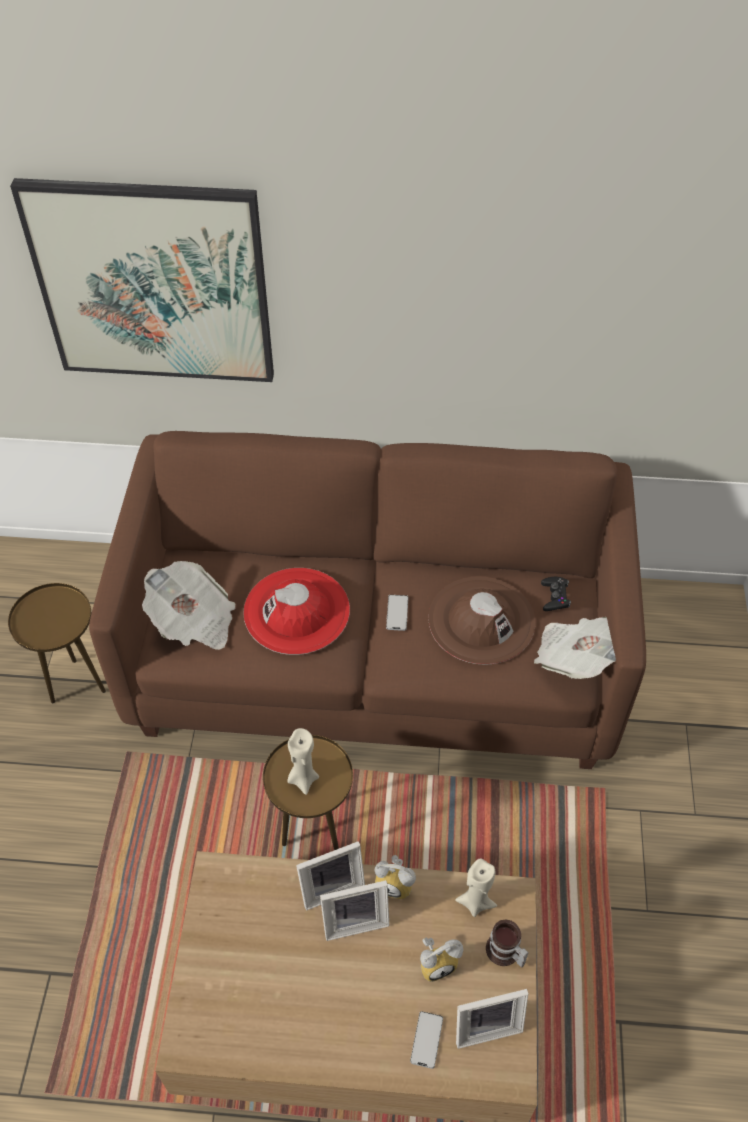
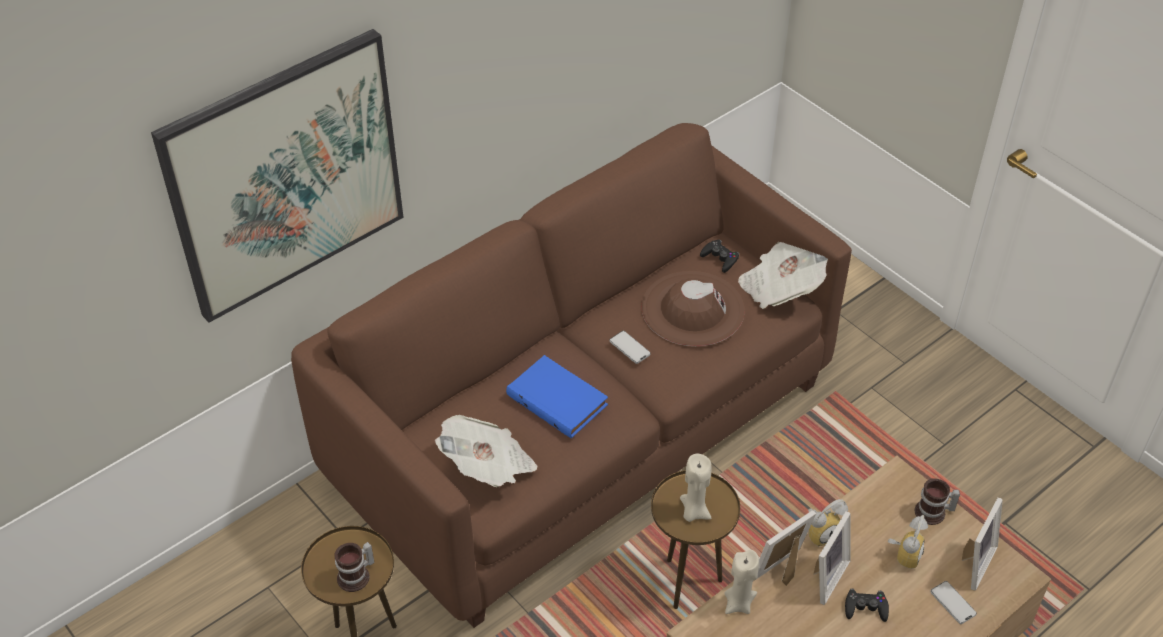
camera: 45 degrees left, 5 degrees down
red hat [243,568,350,655] -> blue book [506,355,608,439]
picture frame [296,841,365,910] -> picture frame turned 150 degrees counterclockwise [757,510,816,586]
beige candle [455,859,497,917] -> beige candle moved to [725,550,759,614]
none -> mug [334,542,374,592]
none -> black game controller [845,589,889,622]

